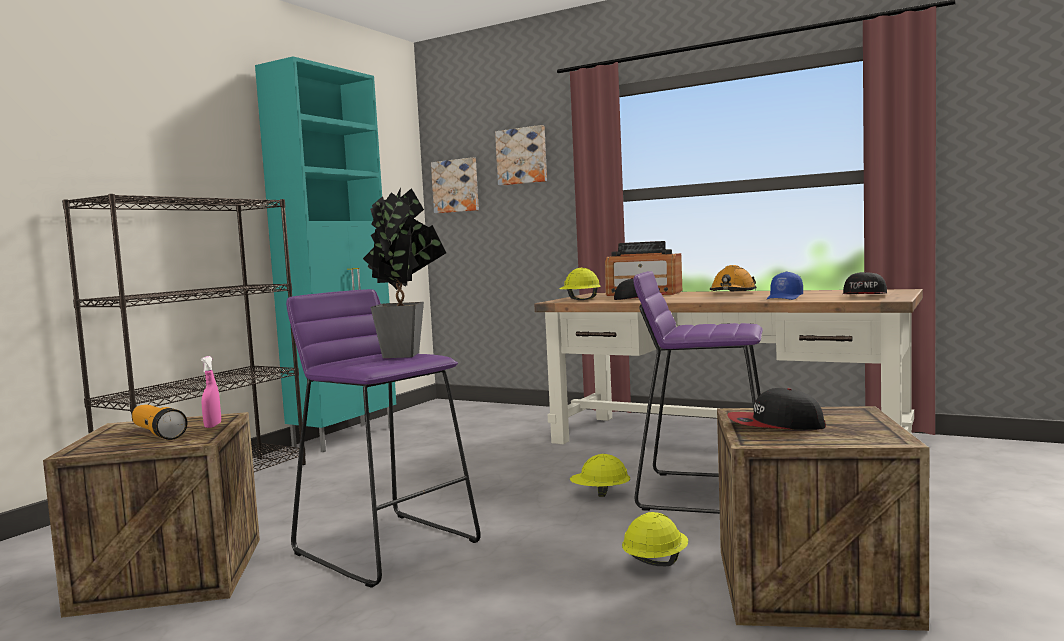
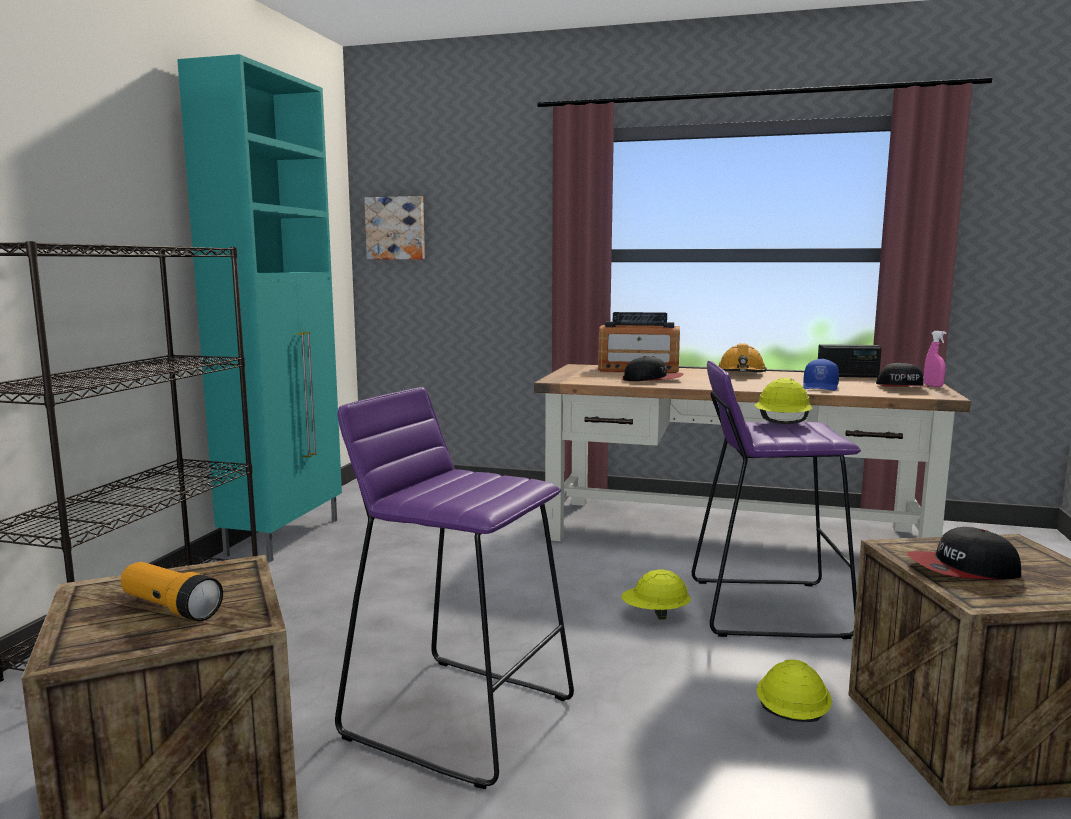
camera: 15 degrees left, 5 degrees up
pink spray bottle [201,356,221,428] -> pink spray bottle moved to [924,331,946,387]
potted plant [363,187,446,358] -> none
picture [495,125,547,186] -> none
yellow hard hat [559,268,601,300] -> yellow hard hat moved to [755,378,812,424]
none -> radio [818,344,882,378]

